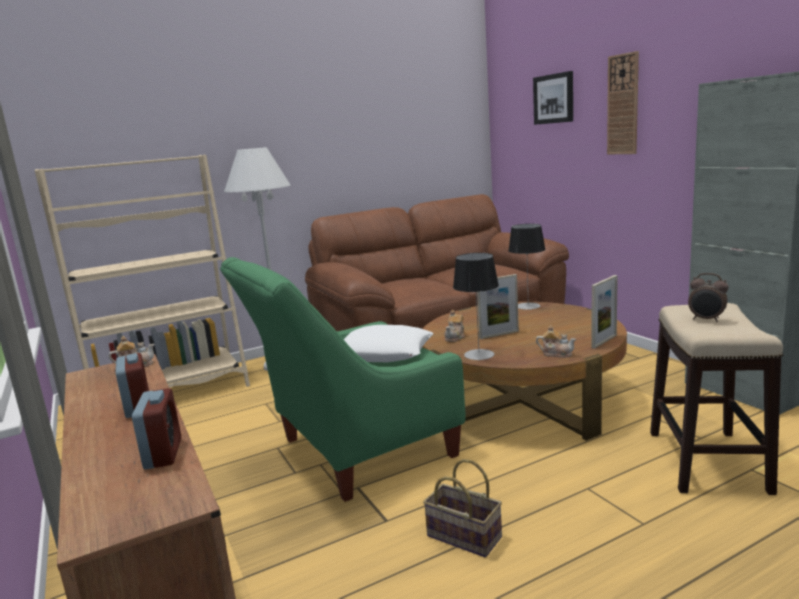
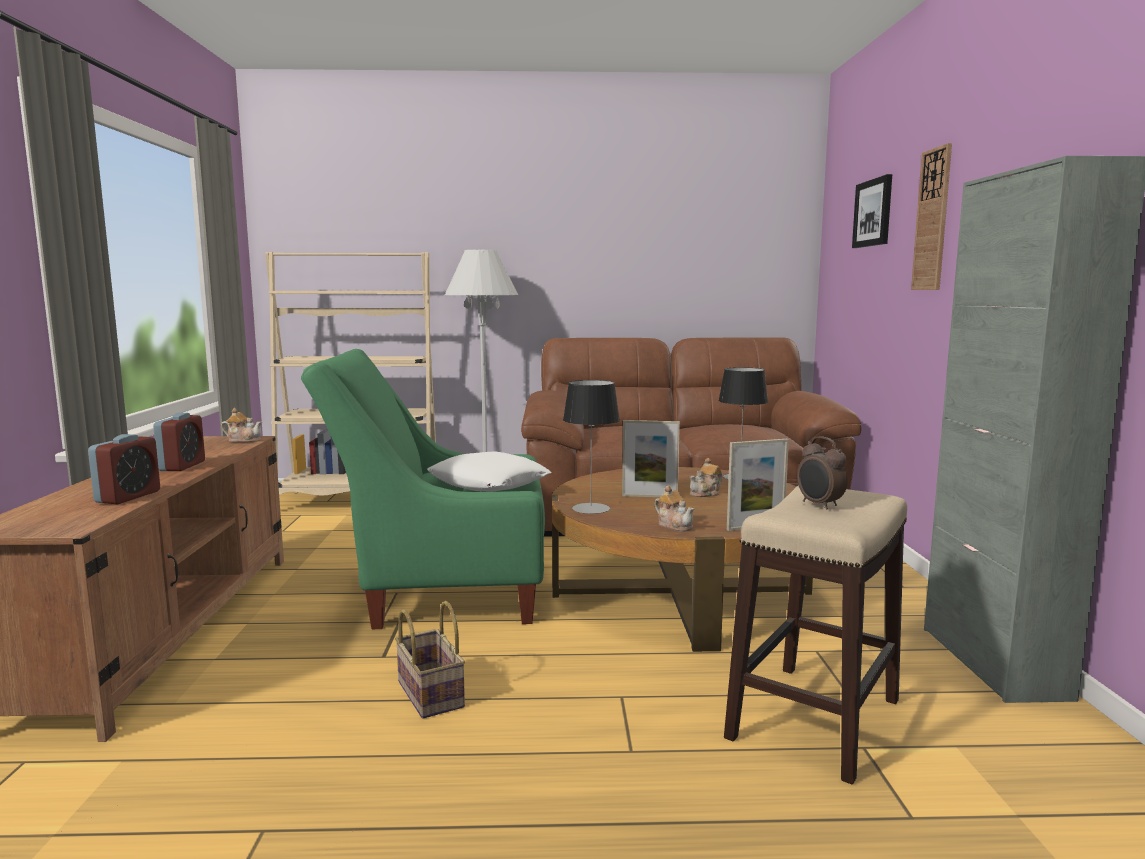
camera: 25 degrees right, 5 degrees down
teapot [444,310,465,342] -> teapot moved to [689,458,723,497]

